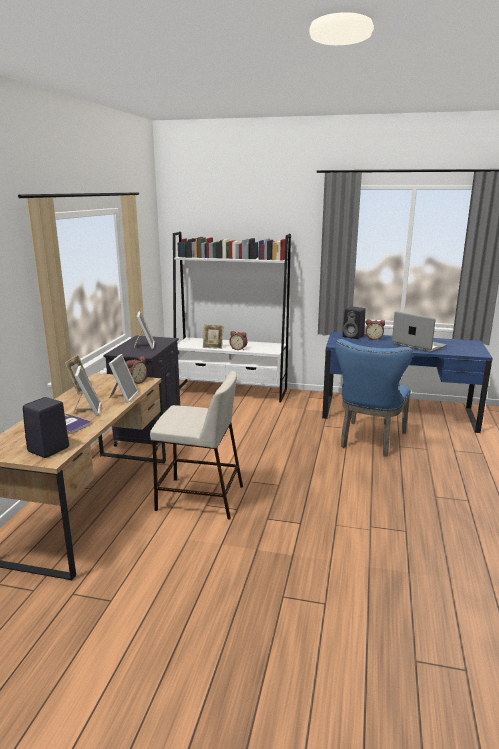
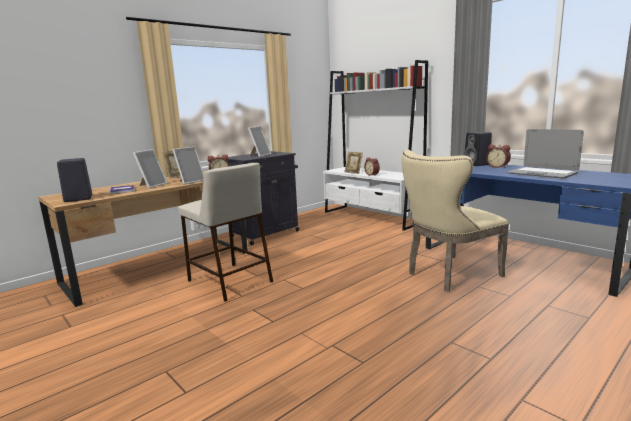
camera: 35 degrees right, 5 degrees down
blue chair [335,339,413,457] -> beige chair [402,150,509,292]
laptop [392,311,446,353] -> laptop turned 150 degrees clockwise [507,129,584,179]

